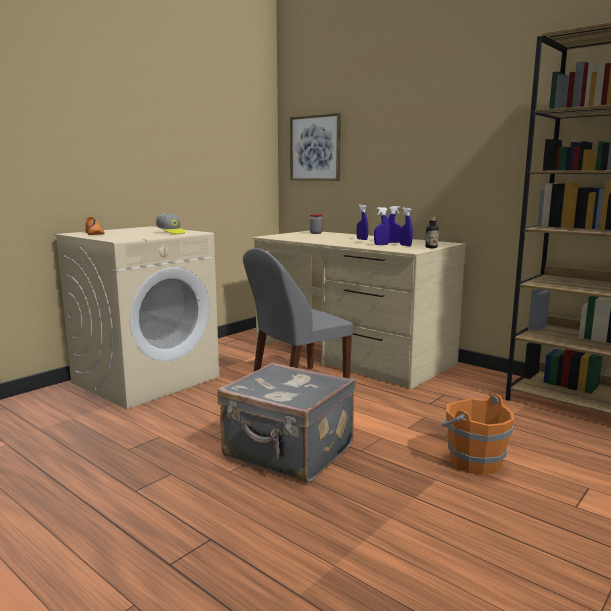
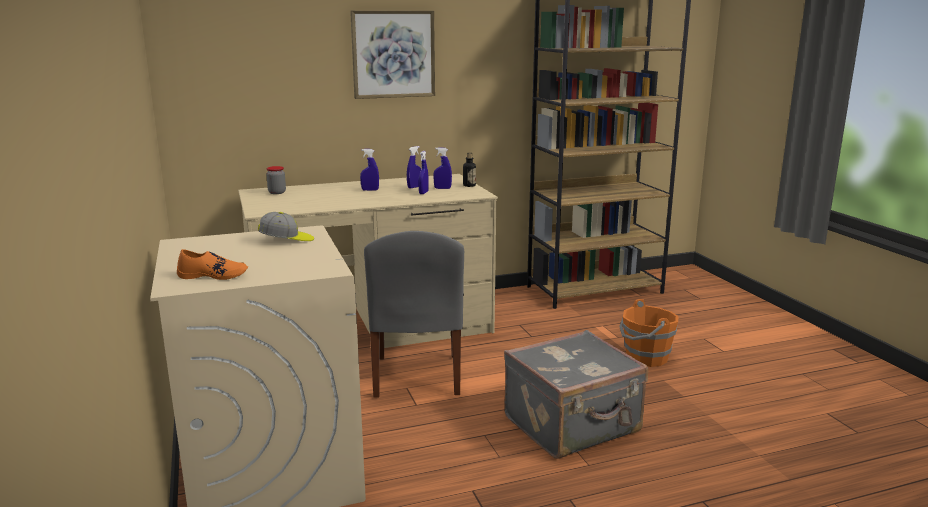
camera: 60 degrees left, 5 degrees up
picture [290,113,341,181] -> picture moved to [350,10,435,99]

